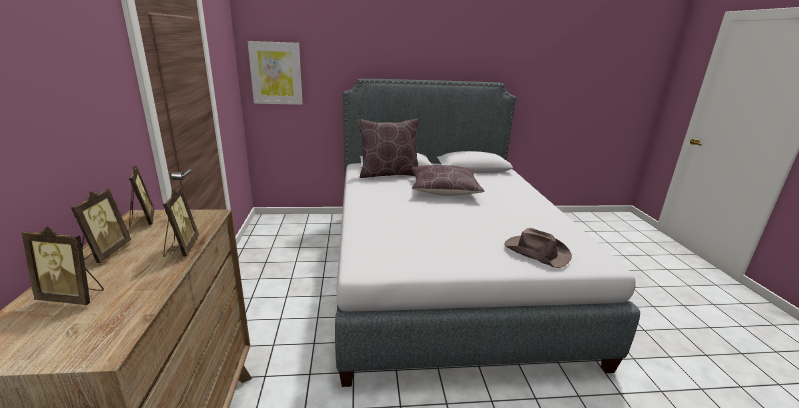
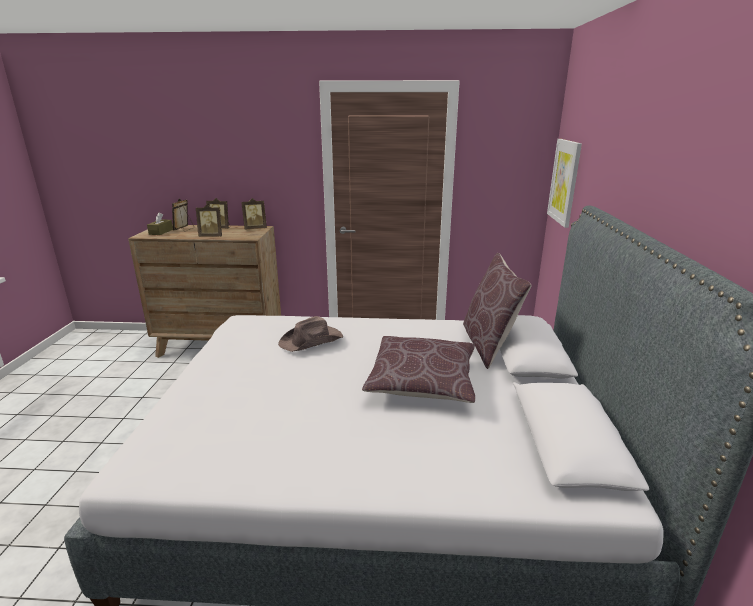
camera: 100 degrees right, 0 degrees up
brown hat [504,228,572,268] -> brown hat moved to [278,316,343,352]
none -> brown tissue box [147,212,173,235]

